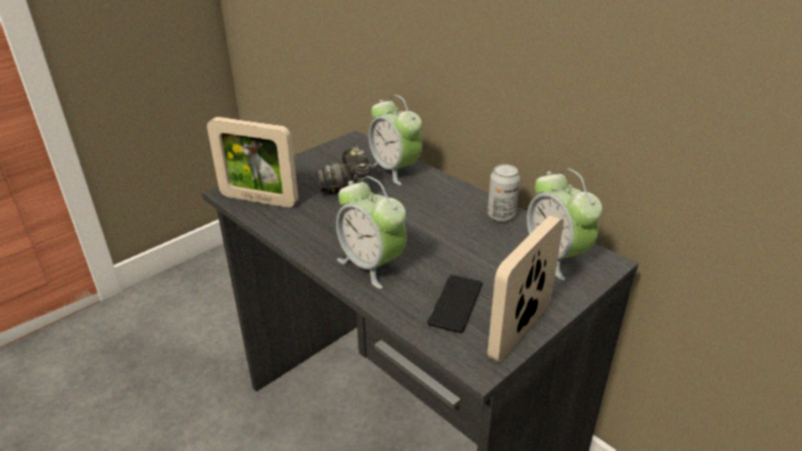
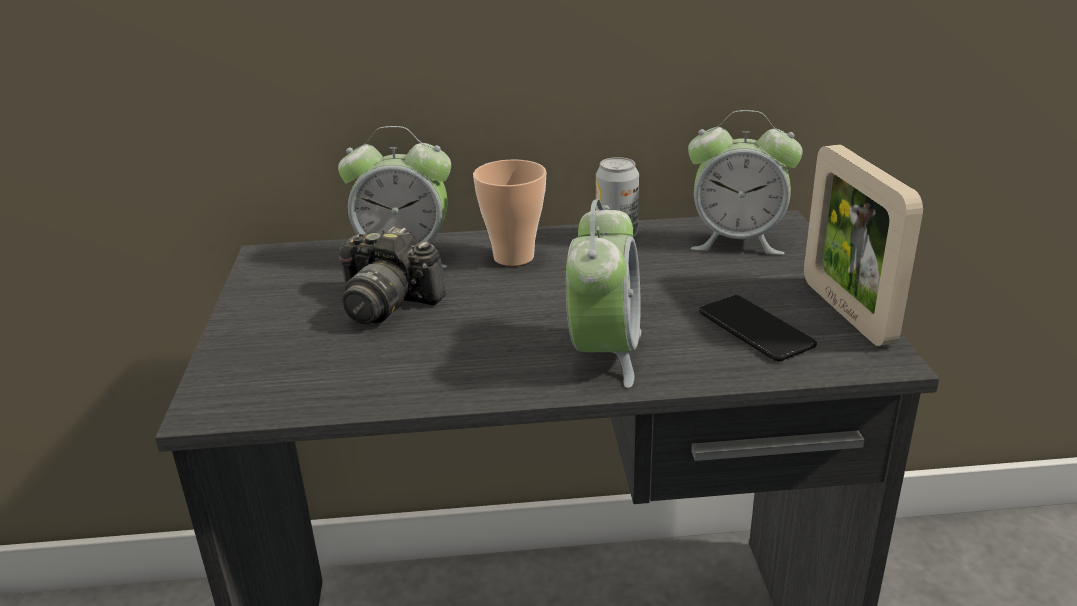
camera: 50 degrees left, 5 degrees down
picture frame [207,117,298,208] -> none
alarm clock [336,176,407,289] -> alarm clock turned 75 degrees counterclockwise [566,199,641,388]
none -> cup [473,159,547,266]

